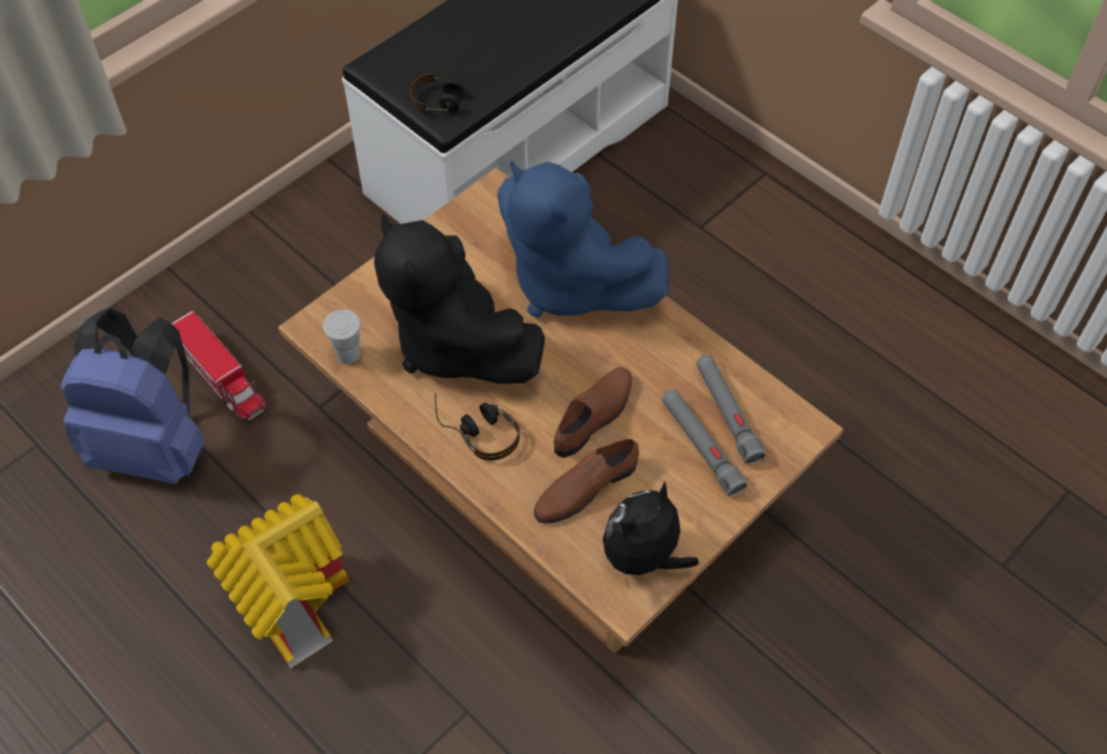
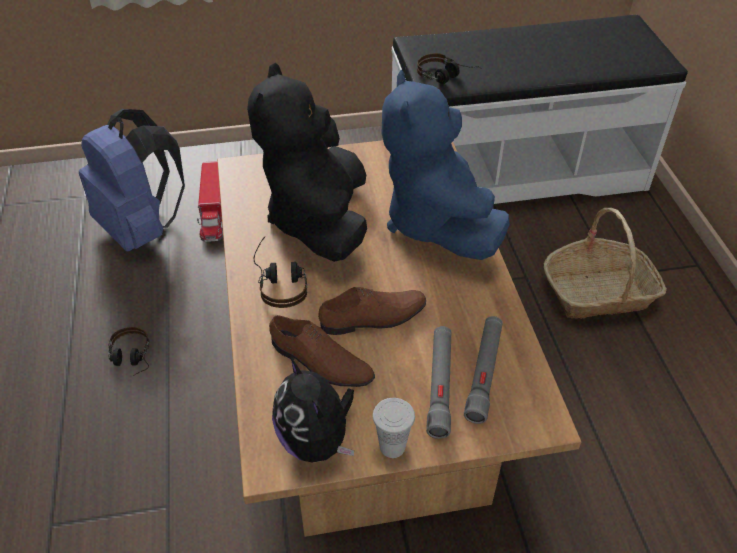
camera: 35 degrees right, 10 degrees down
toy house [207,494,349,668] -> headphones [108,327,150,376]
white cup [323,309,361,364] -> white cup moved to [373,398,415,458]
brown shoe [534,439,639,524] -> brown shoe turned 150 degrees counterclockwise [269,315,375,387]
plush toy [603,481,699,589] -> plush toy turned 105 degrees counterclockwise [272,357,354,463]
none -> basket [544,208,667,319]

